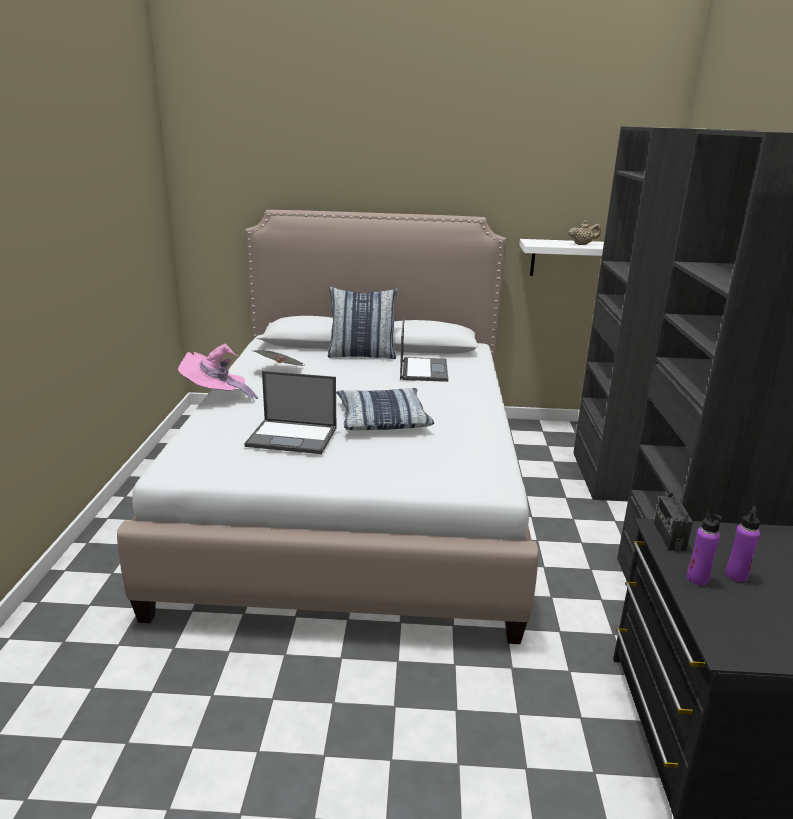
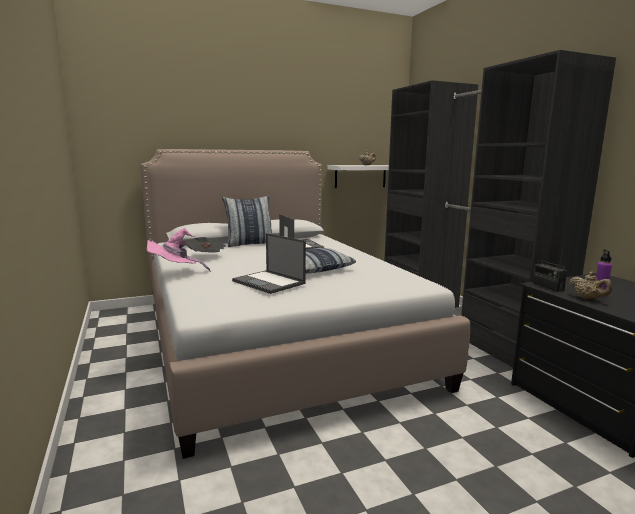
camera: 25 degrees left, 10 degrees down
laptop [244,371,336,454] -> laptop turned 60 degrees clockwise [232,233,306,294]
purple bottle [687,509,723,585] -> beige teapot [569,272,612,300]

